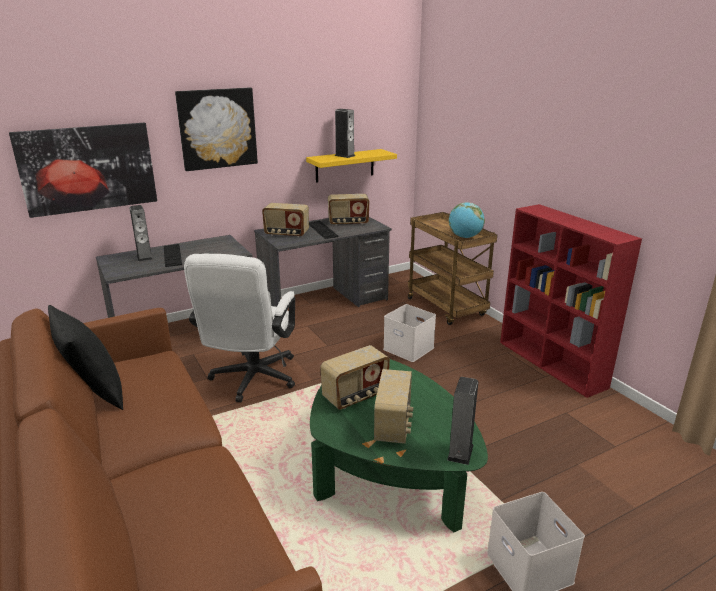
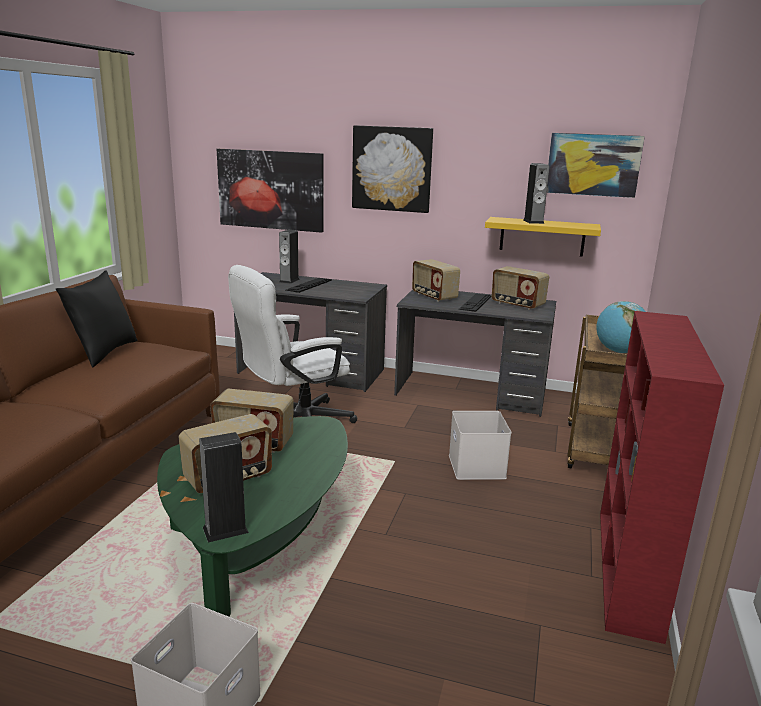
camera: 45 degrees right, 5 degrees down
none -> picture [547,133,645,198]

